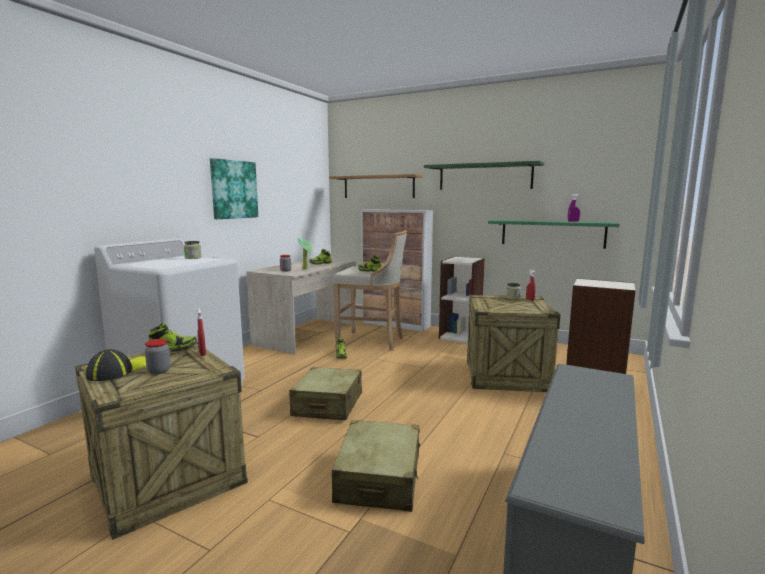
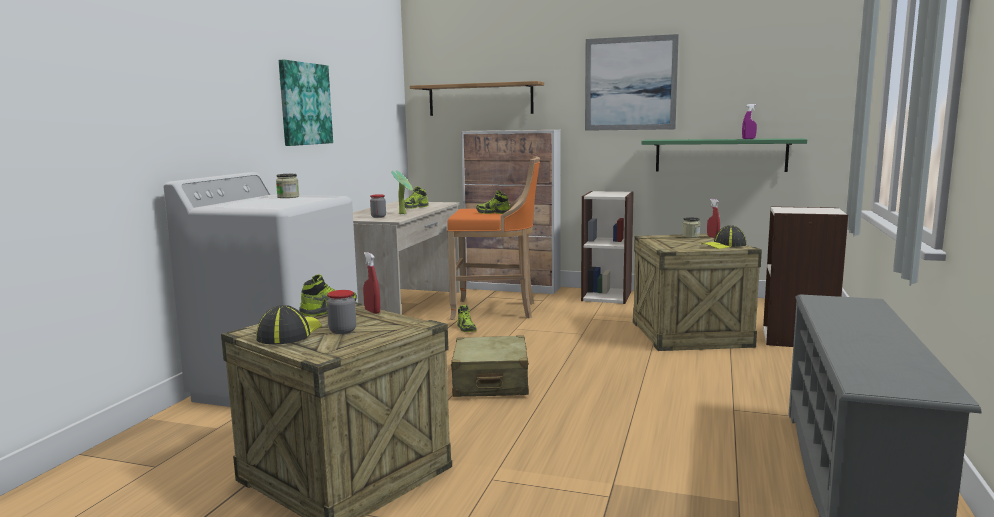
camera: 10 degrees left, 0 degrees up
beige suitcase [332,420,420,512] -> none
beige stool [334,230,407,351] -> orange stool [447,156,540,320]
green shelf [424,161,544,190] -> picture [585,34,679,131]
none -> cap [701,225,746,249]

